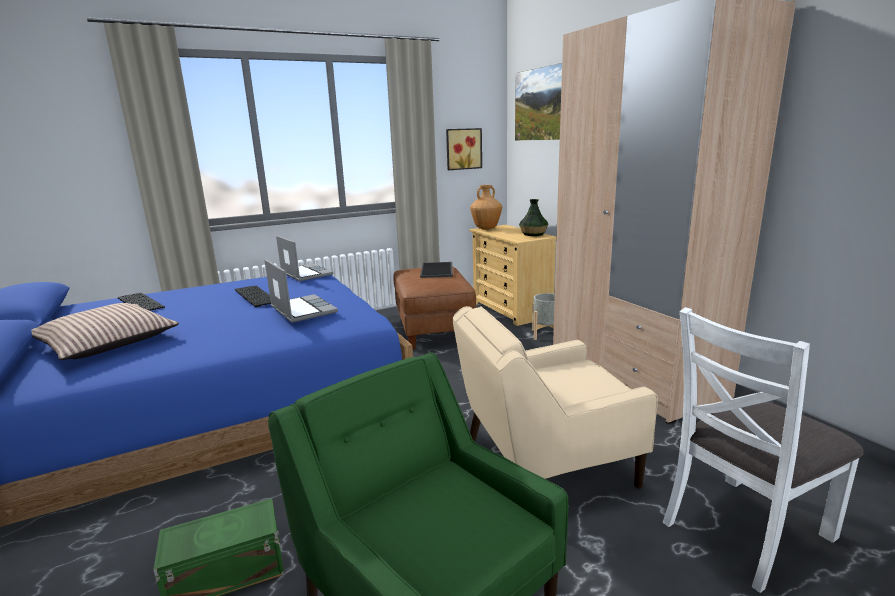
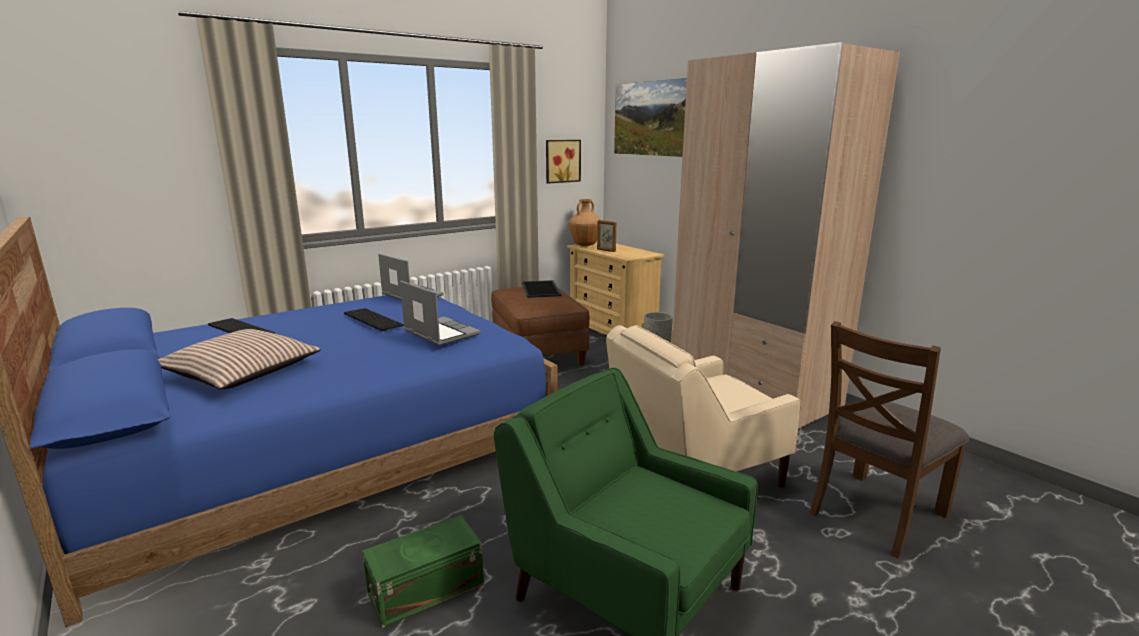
camera: 10 degrees left, 0 degrees up
vase [519,199,548,236] -> none
white chair [663,307,864,593] -> brown chair [809,321,969,559]
none -> picture frame [597,220,617,252]

